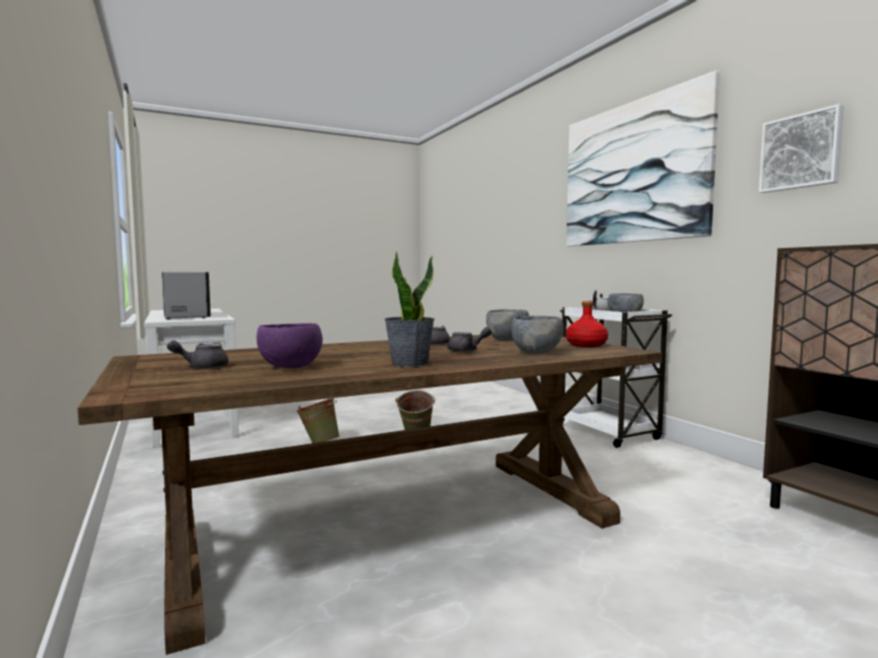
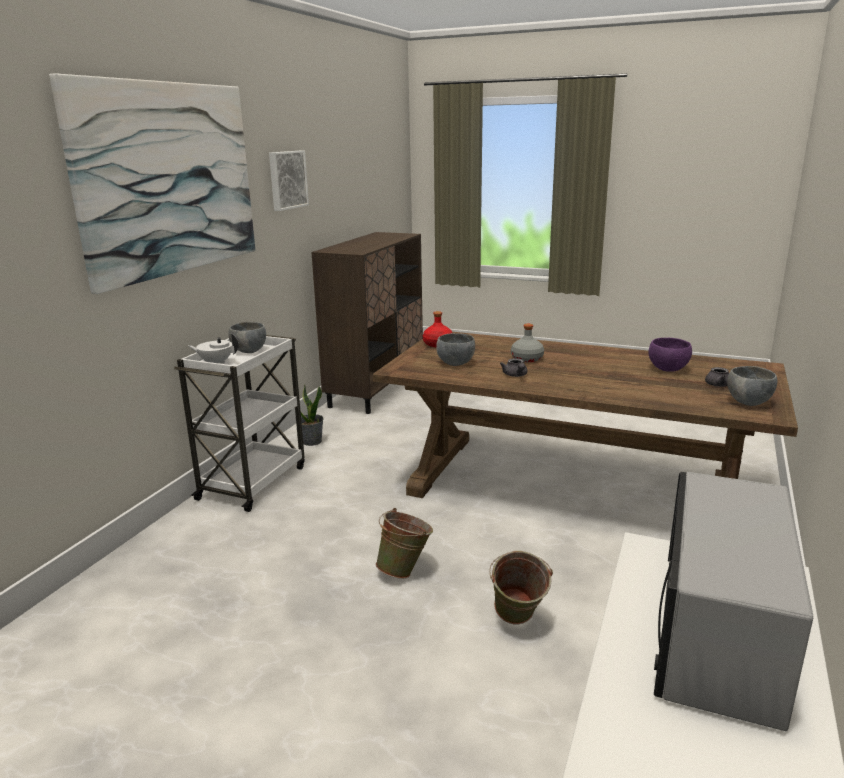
camera: 130 degrees left, 15 degrees up
potted plant [384,251,435,367] -> potted plant moved to [301,384,324,446]
grey teapot [447,327,492,352] -> grey bottle [511,324,544,362]
grey bowl [511,316,563,354] -> grey bowl moved to [727,366,777,406]

